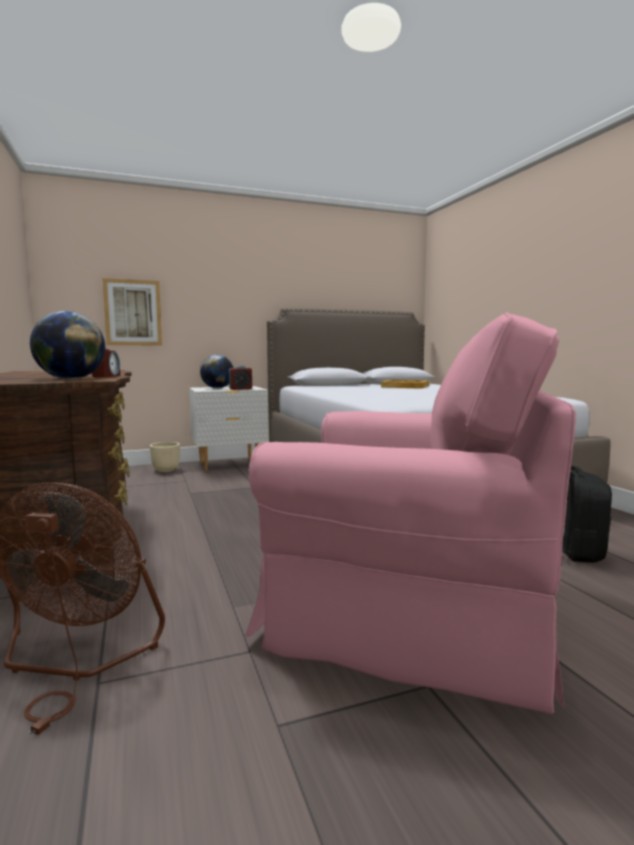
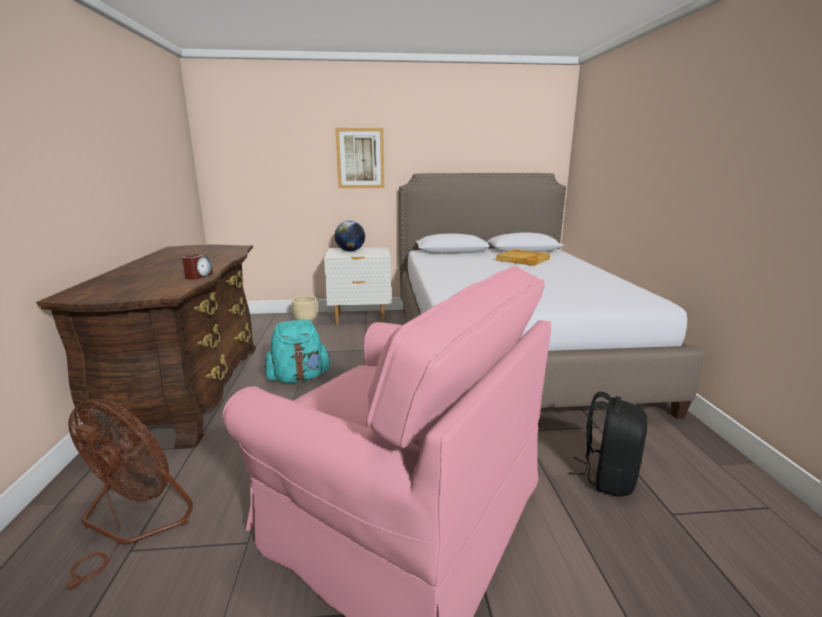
camera: 15 degrees right, 10 degrees up
globe [30,311,105,379] -> none
picture [103,278,162,345] -> picture moved to [335,128,384,188]
alarm clock [229,366,252,390] -> none
none -> turquoise backpack [264,320,331,383]

